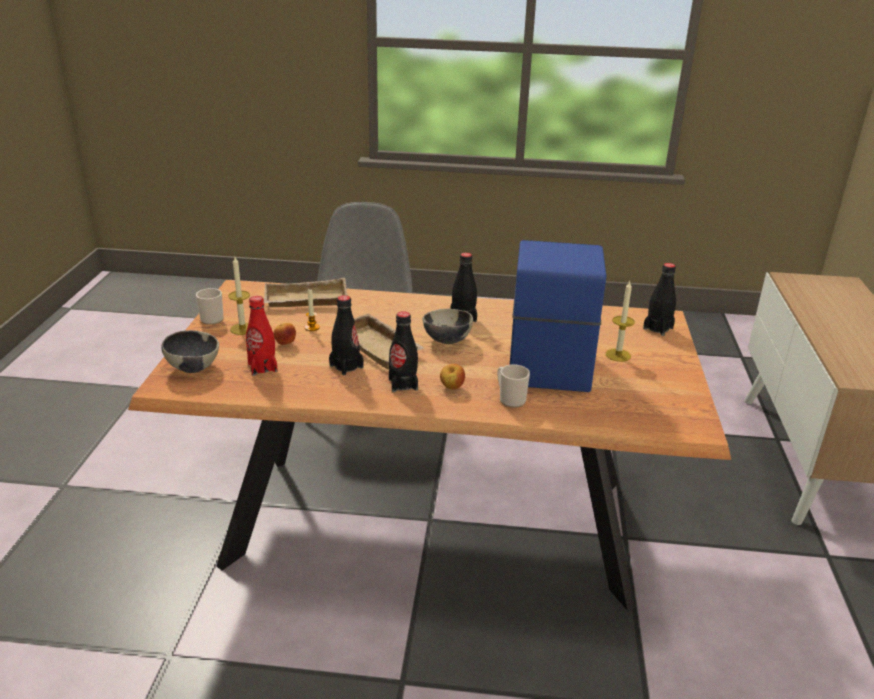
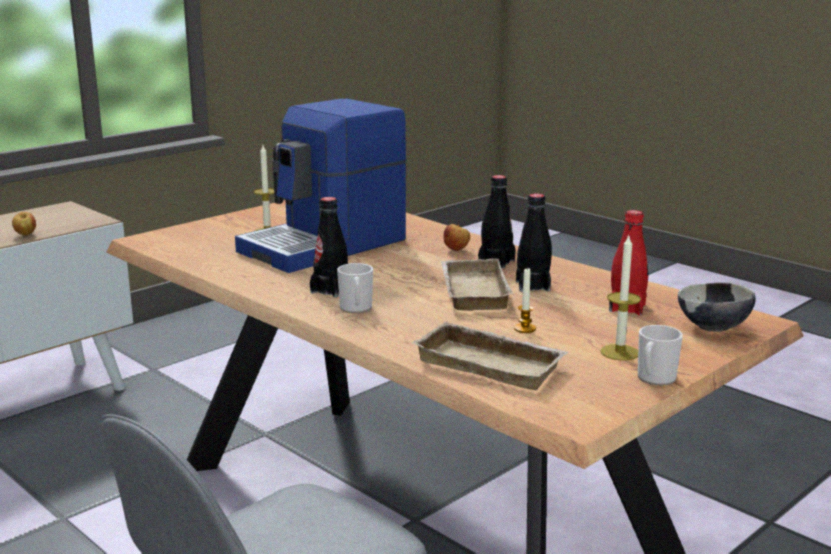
camera: 140 degrees left, 10 degrees down
apple [274,323,296,345] -> apple moved to [12,212,36,235]
bowl [423,309,473,344] -> none
mug [497,364,530,408] -> mug moved to [337,263,373,313]
black bottle [643,263,676,336] -> none

